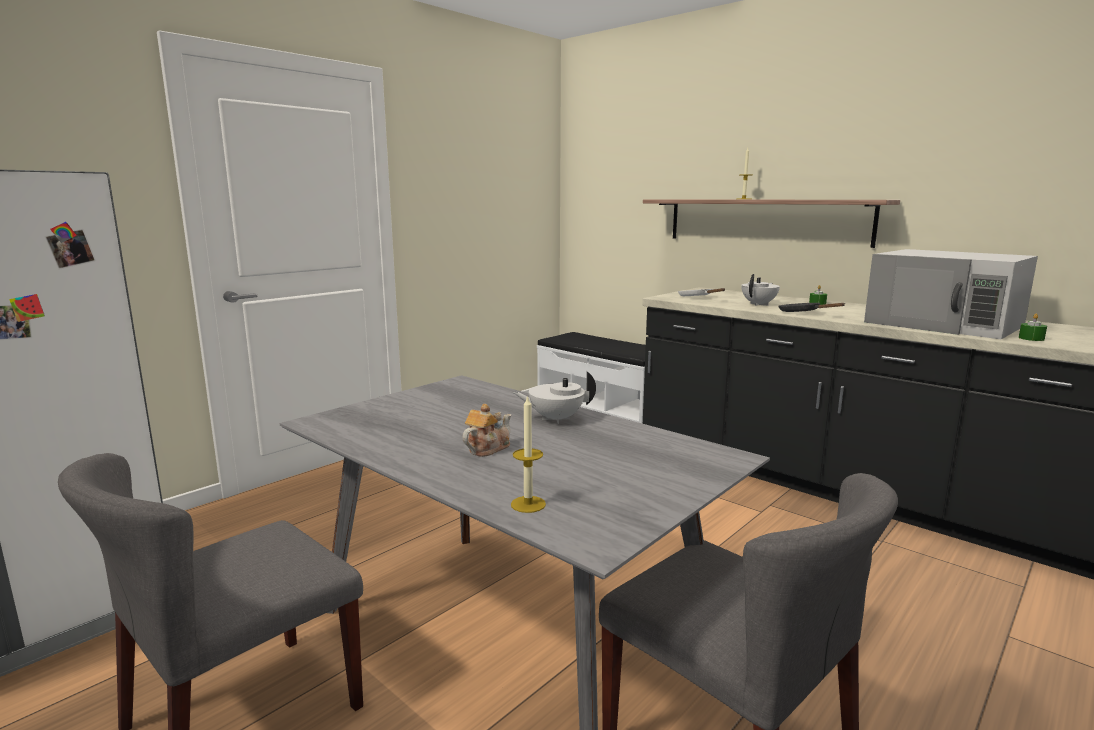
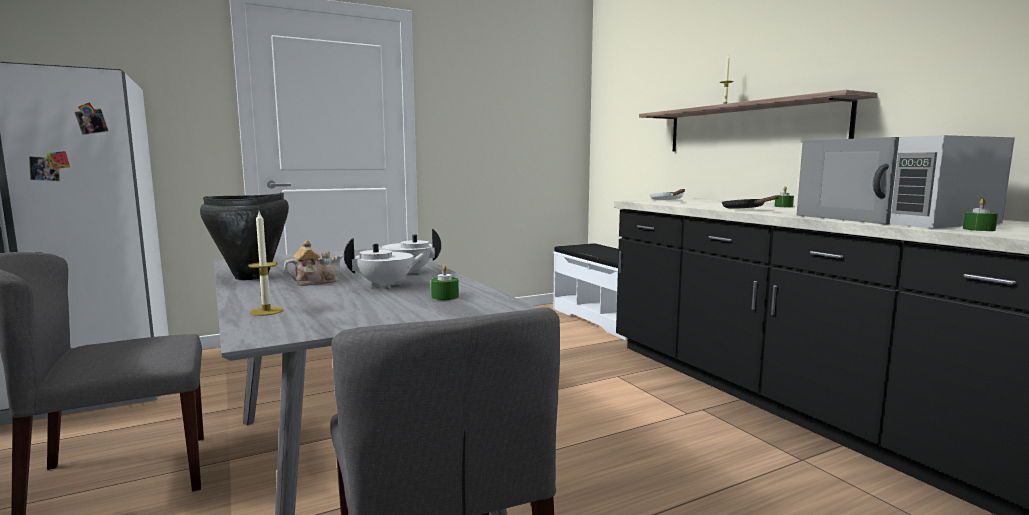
camera: 20 degrees right, 5 degrees down
white teapot [741,274,780,306] -> white teapot moved to [344,238,427,289]
none -> black cooking pot [200,192,289,280]
none -> green candle [431,265,459,300]

